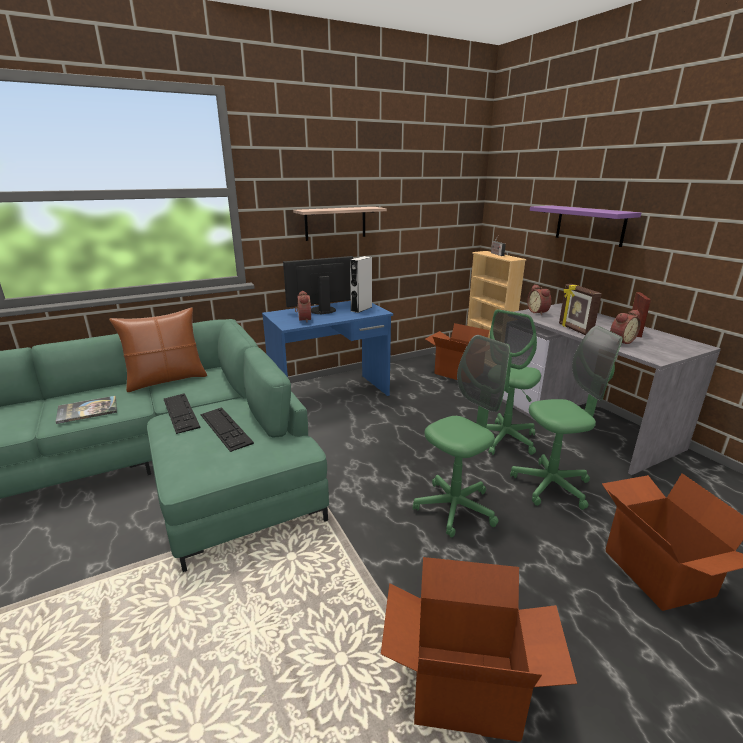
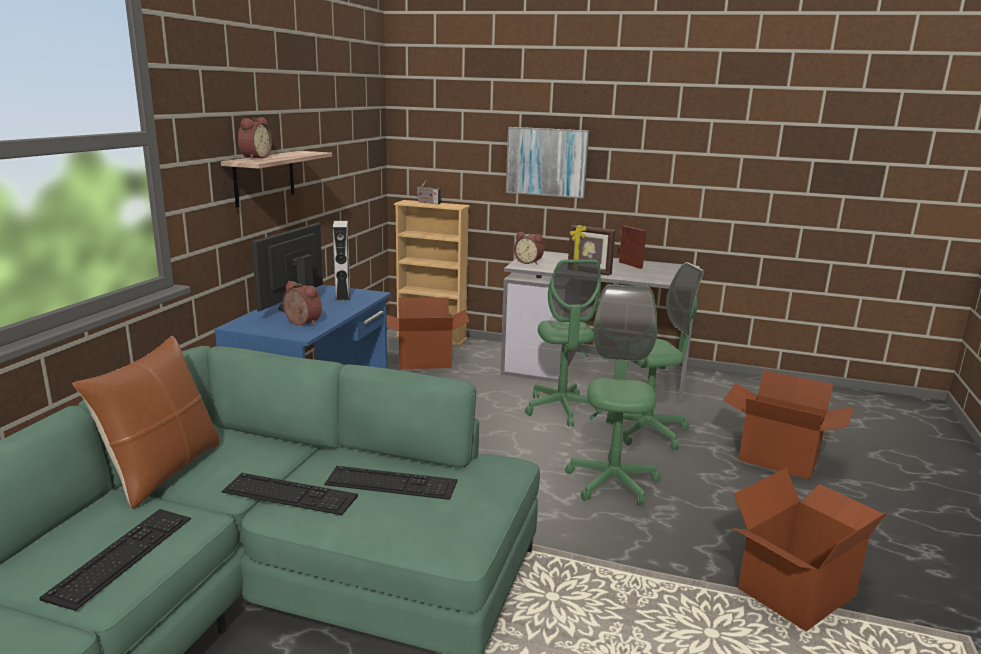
camera: 45 degrees left, 5 degrees down
book [56,396,117,424] -> keyboard [39,509,191,611]
green office chair [510,326,622,510] -> green office chair turned 45 degrees clockwise [606,262,704,450]
purple shelf [530,206,641,247] -> picture [506,127,589,199]
alarm clock [610,310,641,344] -> alarm clock moved to [238,117,272,159]

